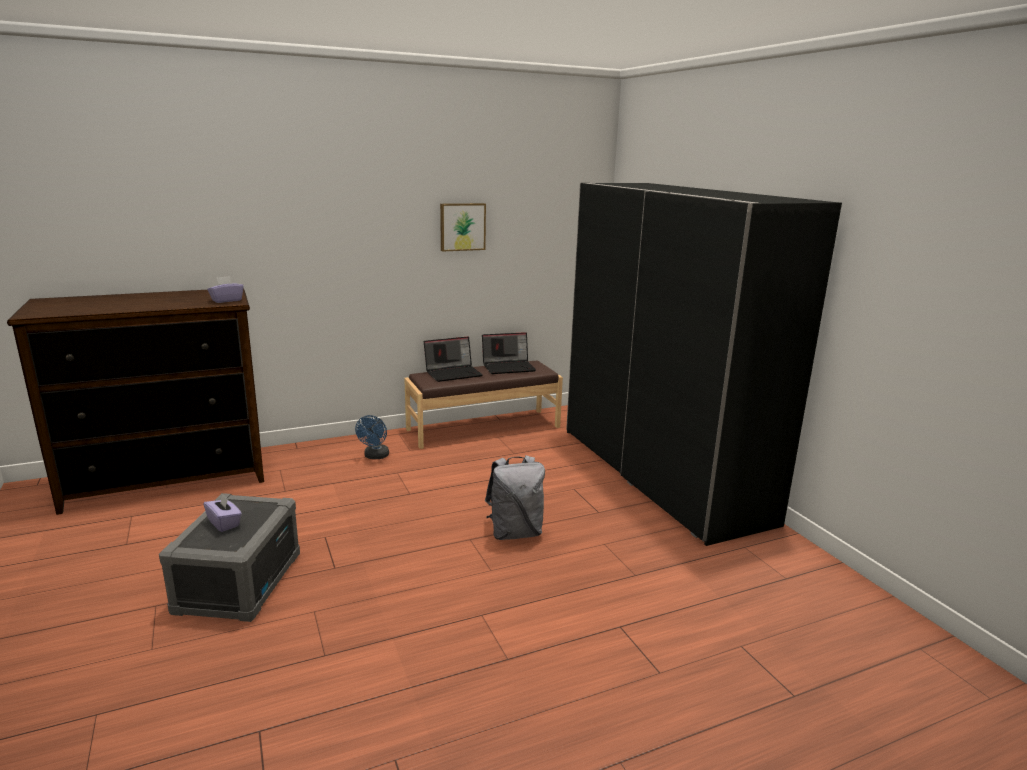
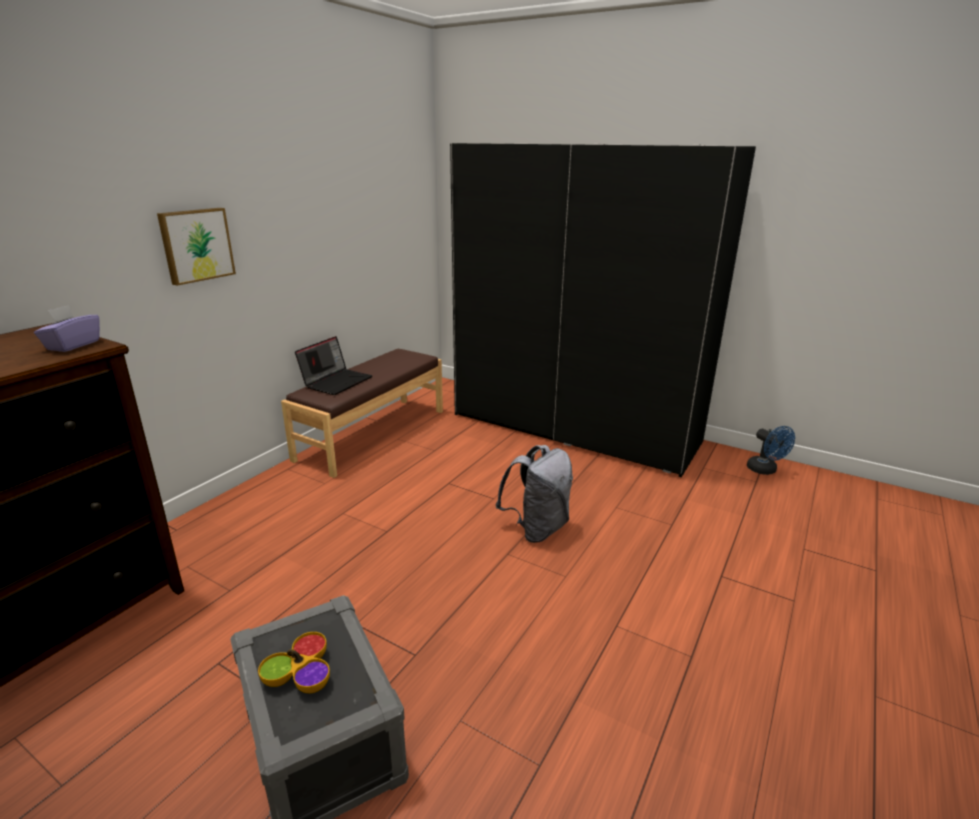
camera: 35 degrees left, 5 degrees up
purple tissue box [204,493,242,532] -> bowl [258,632,330,693]
blue fan [355,415,389,459] -> blue fan moved to [747,426,795,475]
picture [440,203,486,251] -> picture moved to [157,208,236,286]
laptop [482,332,536,374] -> none

